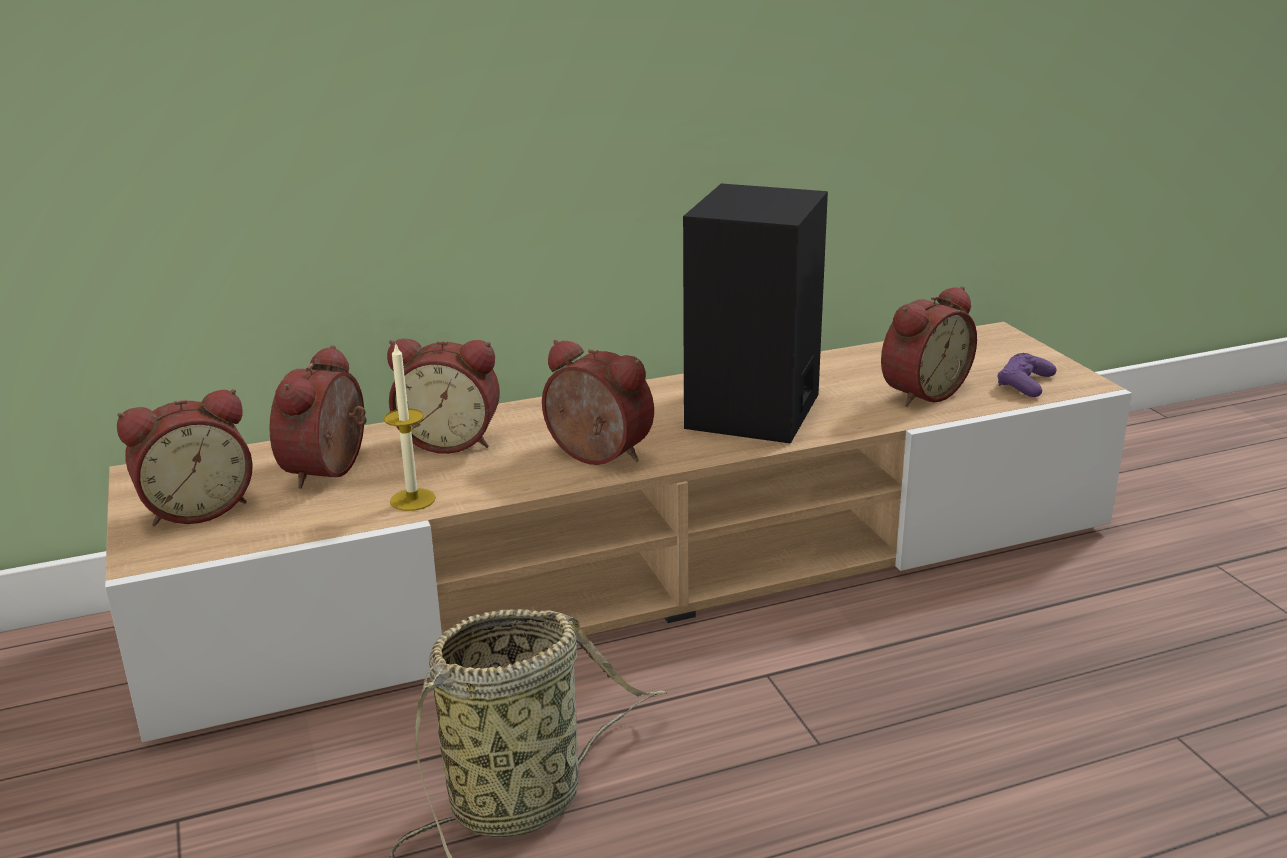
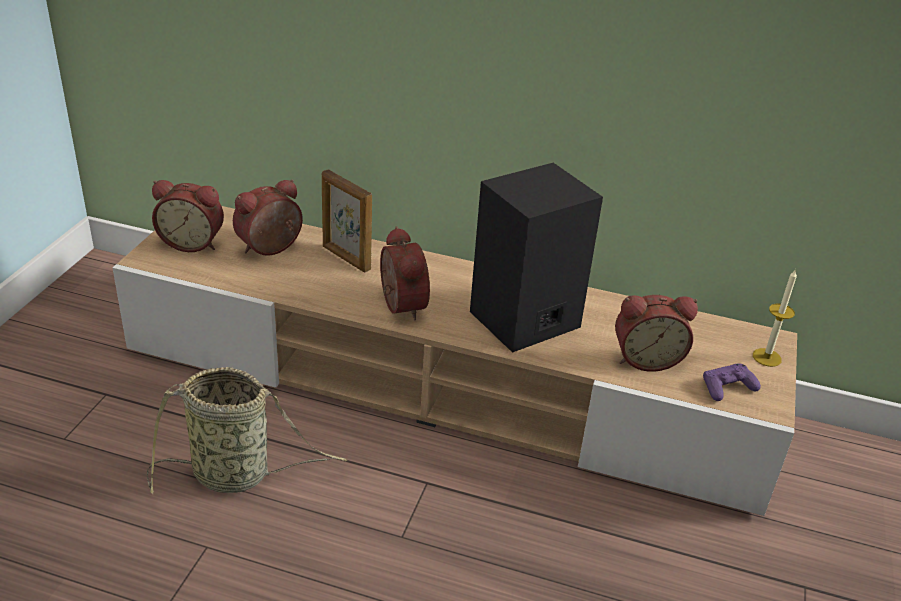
camera: 35 degrees right, 10 degrees up
candle [384,342,436,511] -> candle moved to [753,269,797,367]
alarm clock [387,339,500,454] -> picture frame [322,169,372,272]

